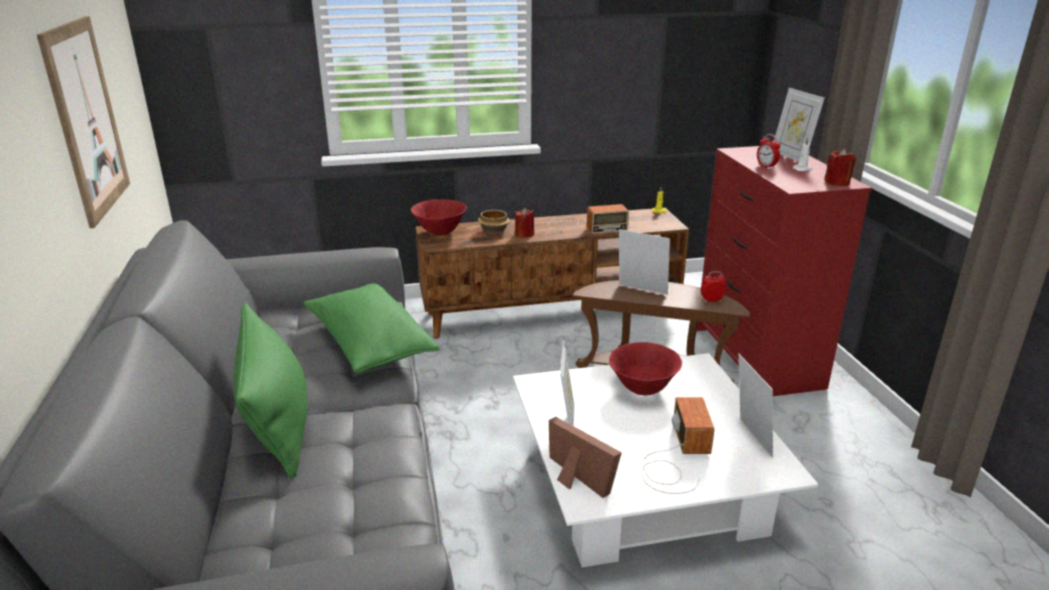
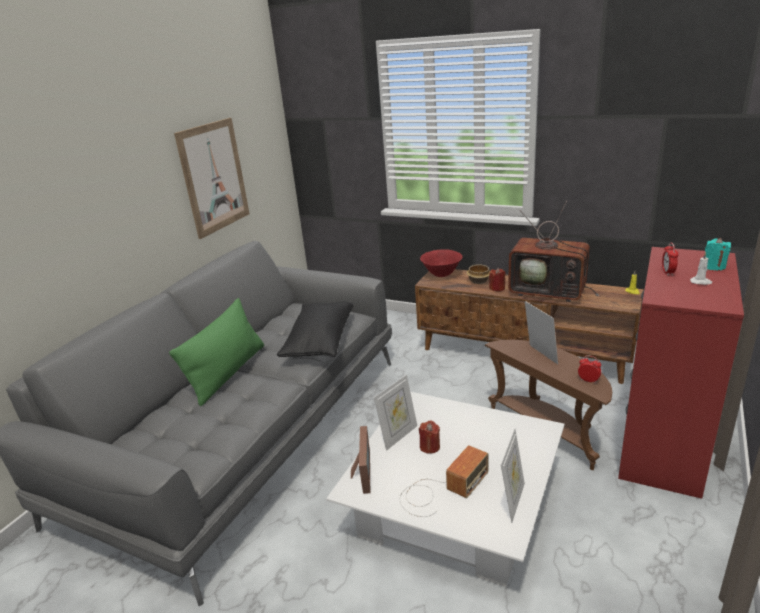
camera: 40 degrees right, 0 degrees up
green pillow [303,283,440,373] -> black pillow [277,301,353,357]
radio [548,204,629,234] -> television [508,201,599,302]
red bowl [609,342,682,396] -> none
picture frame [774,88,825,162] -> turquoise candle [705,238,731,271]
red candle [824,149,856,186] -> red candle moved to [419,420,440,454]

